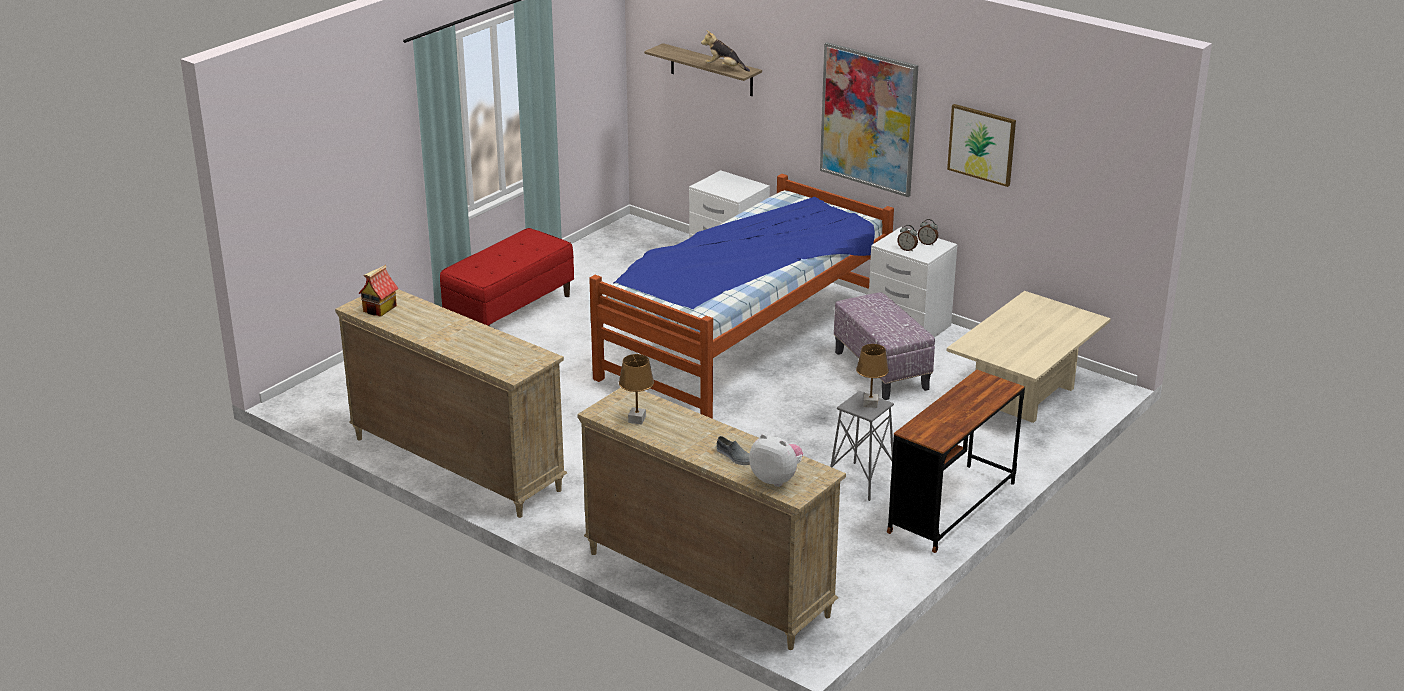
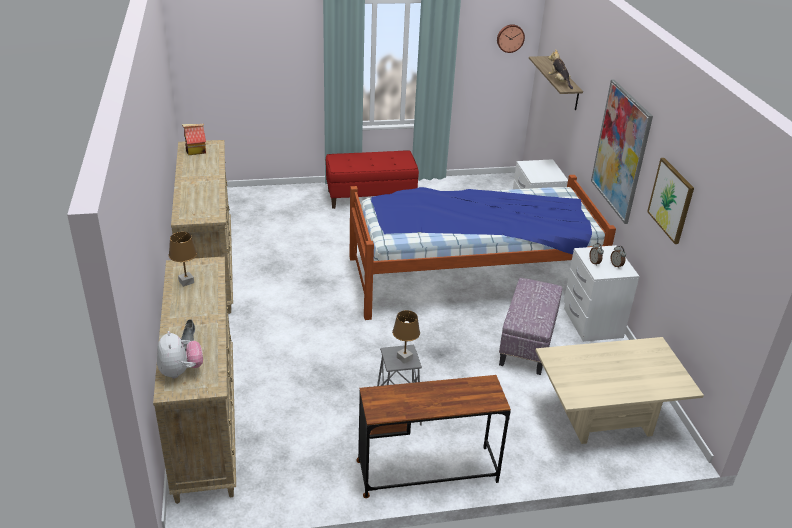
camera: 40 degrees right, 5 degrees up
none -> wall clock [497,24,525,53]

